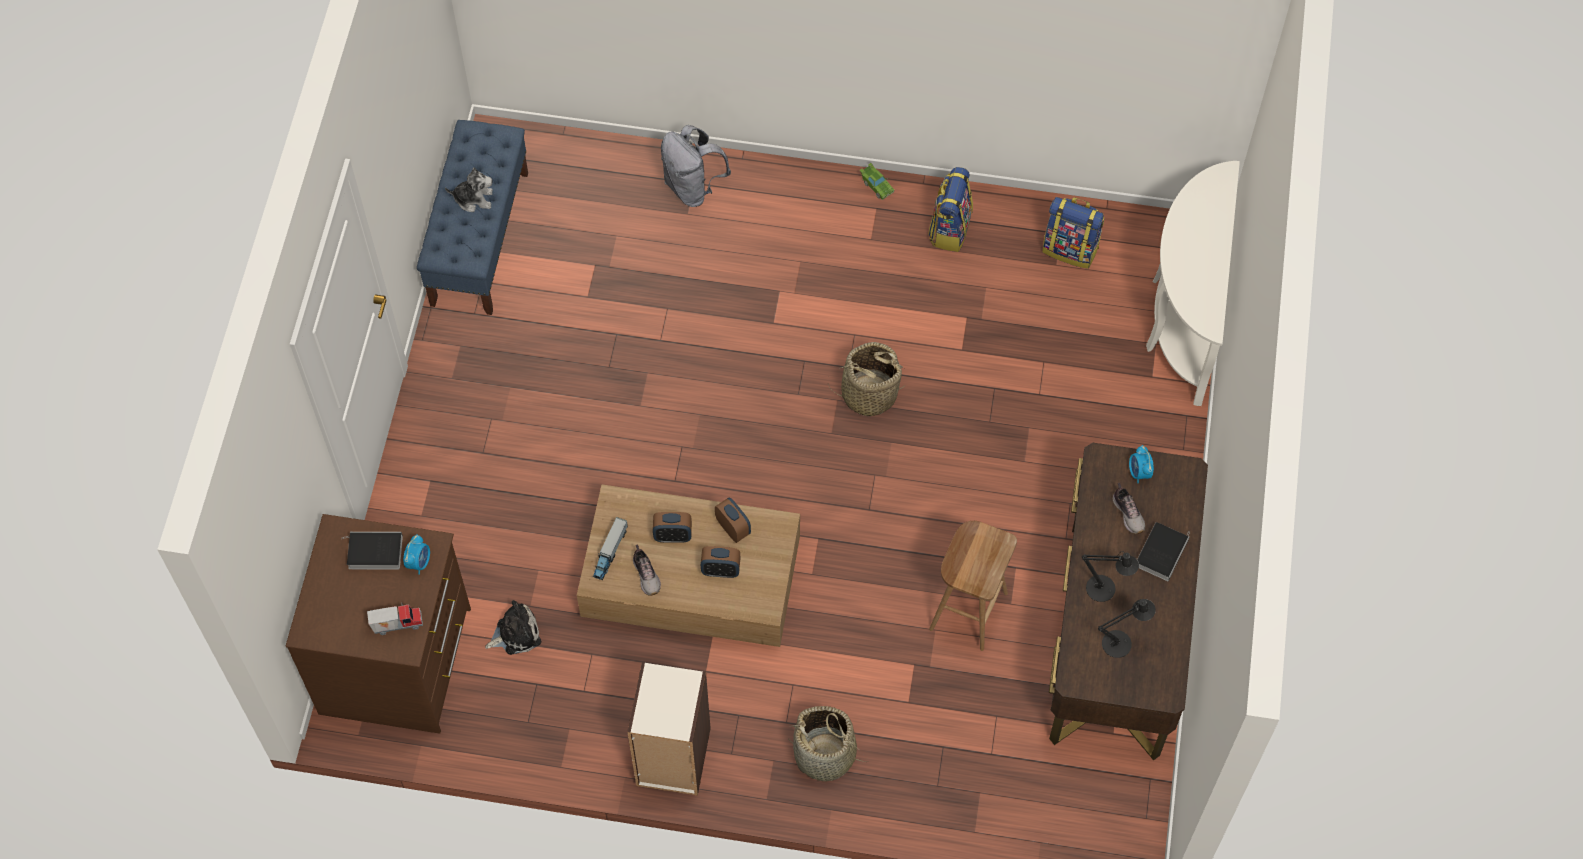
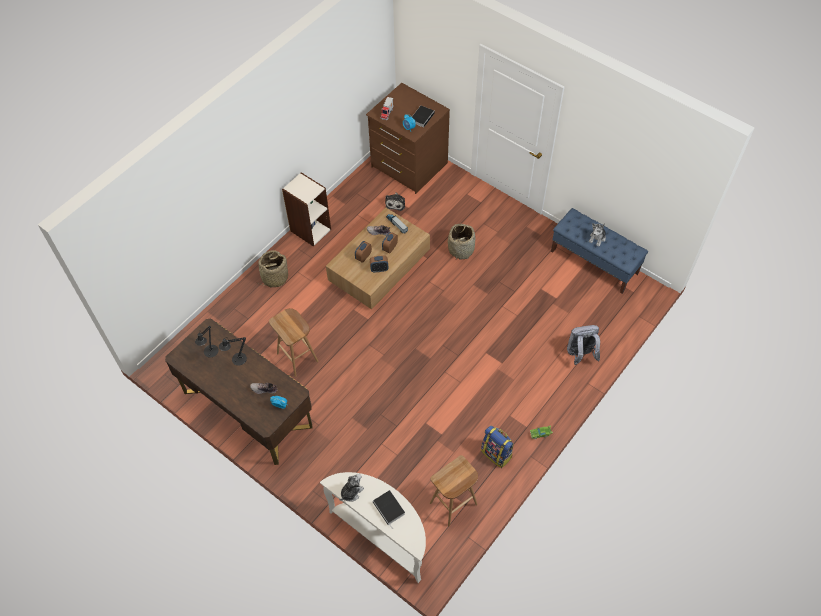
camera: 120 degrees right, 5 degrees down
basket [828,342,907,416] -> basket moved to [448,224,475,260]
backpack [1042,197,1104,269] -> brown stool [430,455,478,526]
book [1137,522,1190,581] -> book moved to [373,490,405,527]
none -> plush toy [339,474,364,502]

